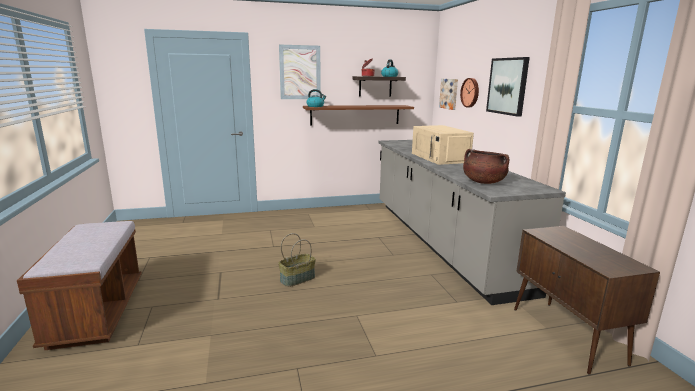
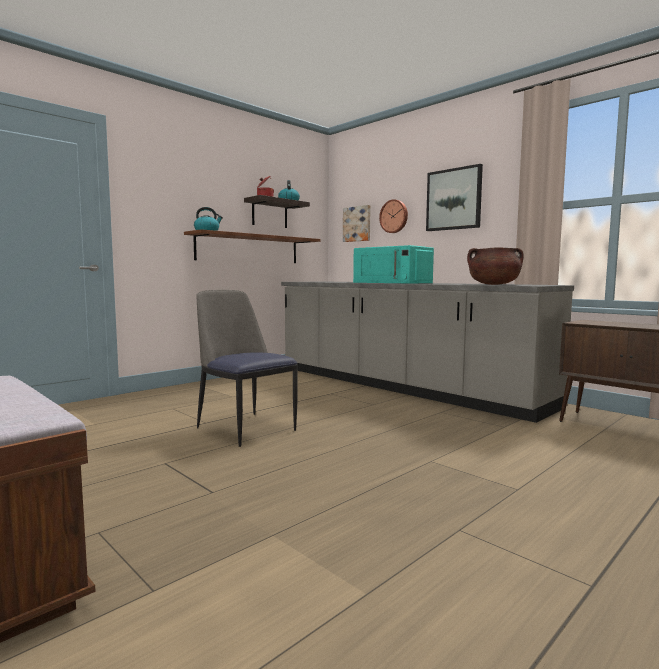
camera: 30 degrees left, 10 degrees down
basket [278,233,316,287] -> none
picture [279,44,321,99] -> none
beige microwave [412,125,474,165] -> turquoise microwave [353,245,434,284]
none -> chair [196,290,298,447]

